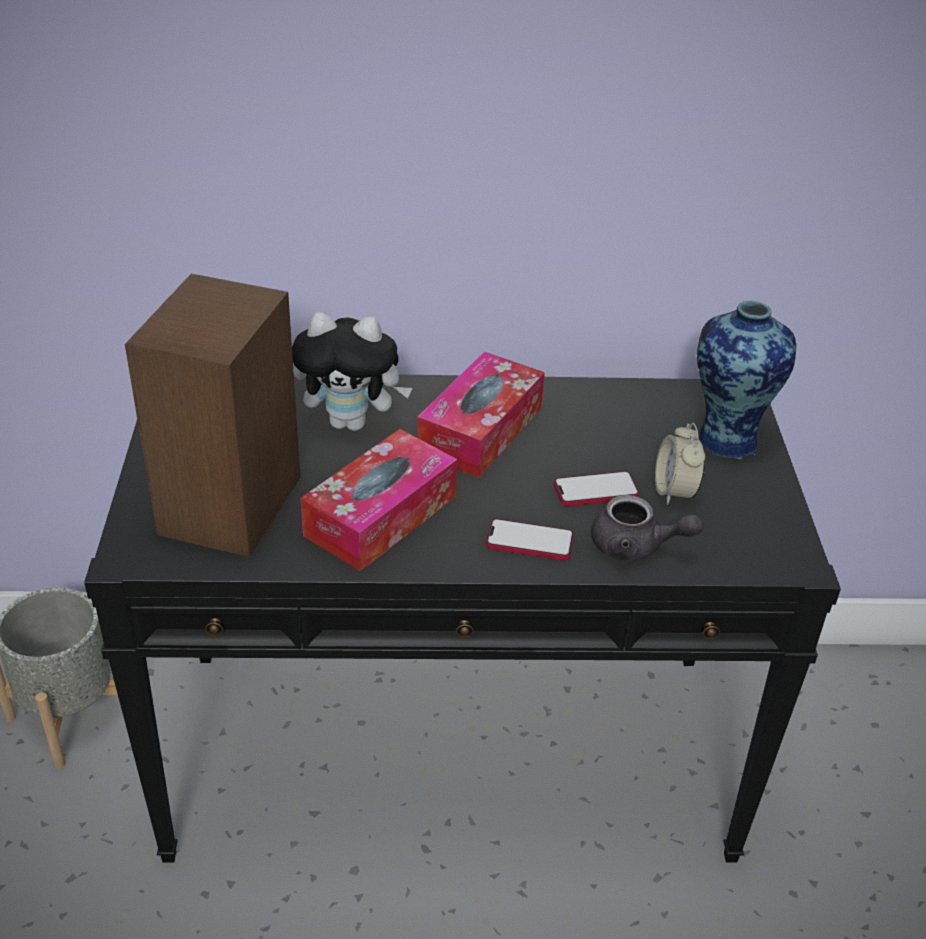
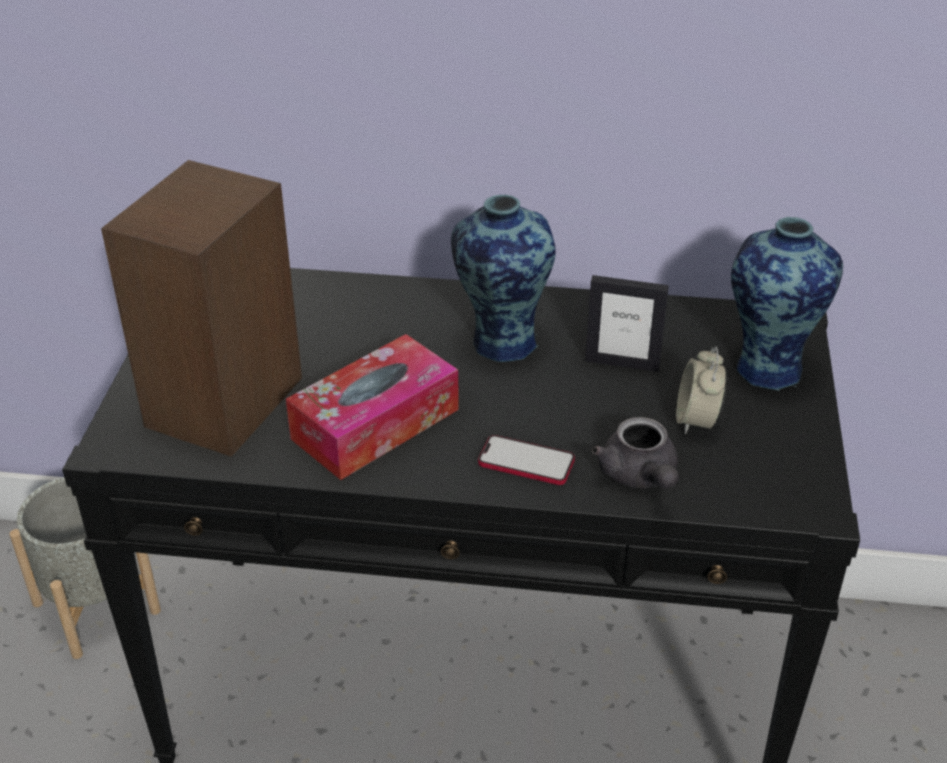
camera: 10 degrees right, 0 degrees up
plush toy [292,312,413,431] -> none
tissue box [417,352,545,478] -> vase [451,195,556,362]
phone [554,471,639,506] -> none
grey teapot [591,495,703,561] -> grey teapot turned 45 degrees clockwise [592,417,679,489]
none -> picture frame [585,275,669,372]

